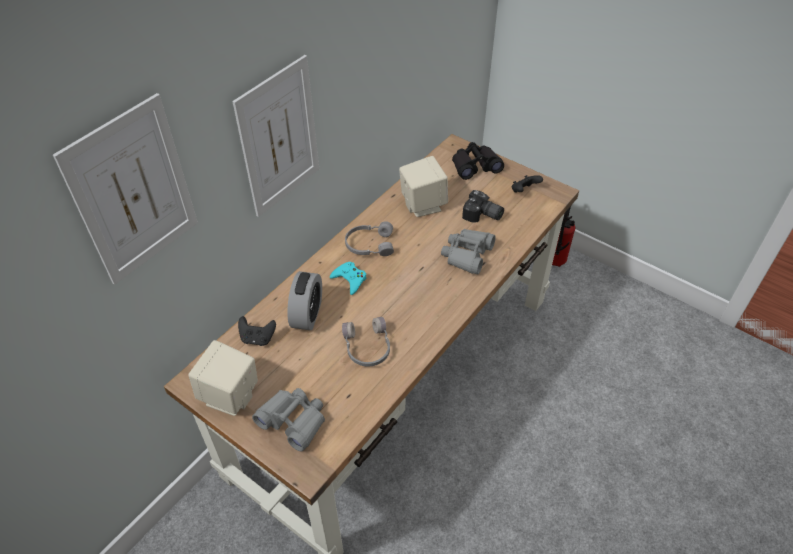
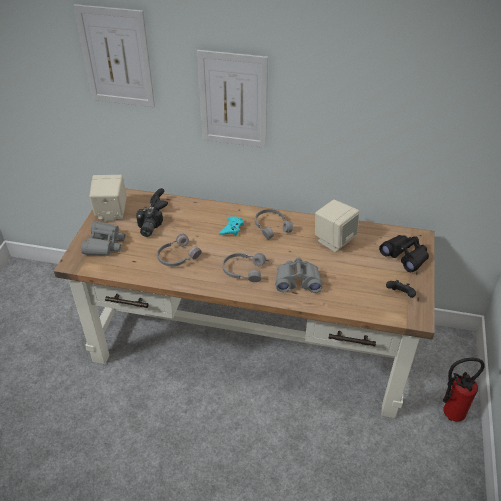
camera: 65 degrees right, 5 degrees down
alarm clock [287,271,322,330] -> none
camera [462,190,504,223] -> camera moved to [136,206,163,237]
none -> grey headphones [222,253,266,282]

